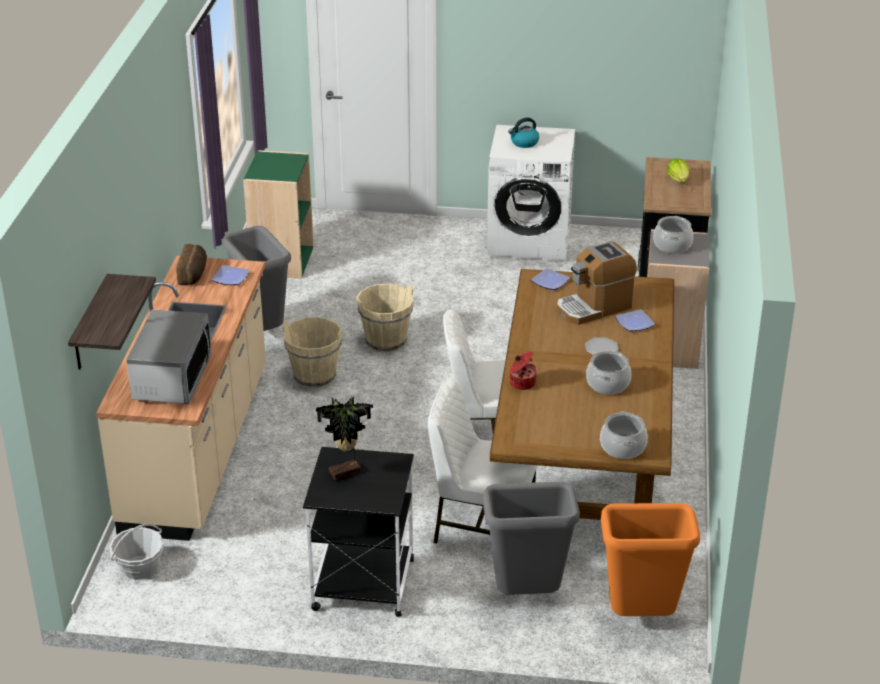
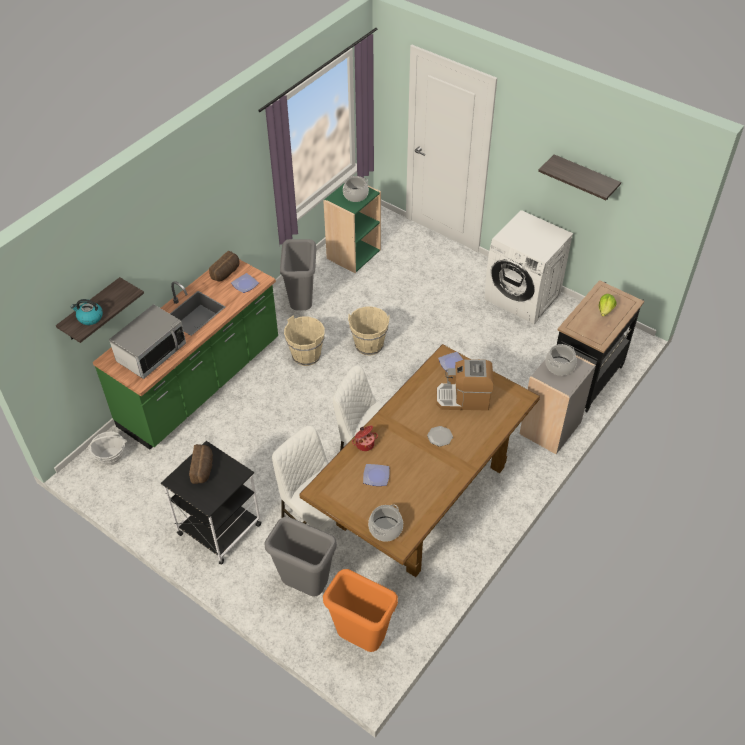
camera: 30 degrees right, 15 degrees up
beige counter [96,256,266,541] -> green counter [93,259,278,450]
potted plant [316,396,373,481] -> bread [189,444,213,484]
kettle [508,118,539,148] -> kettle moved to [71,299,103,325]
cooking pot [586,351,631,394] -> cooking pot moved to [343,176,369,202]
plate [615,309,655,332] -> plate moved to [363,464,390,486]
none -> shelf [538,154,621,200]

